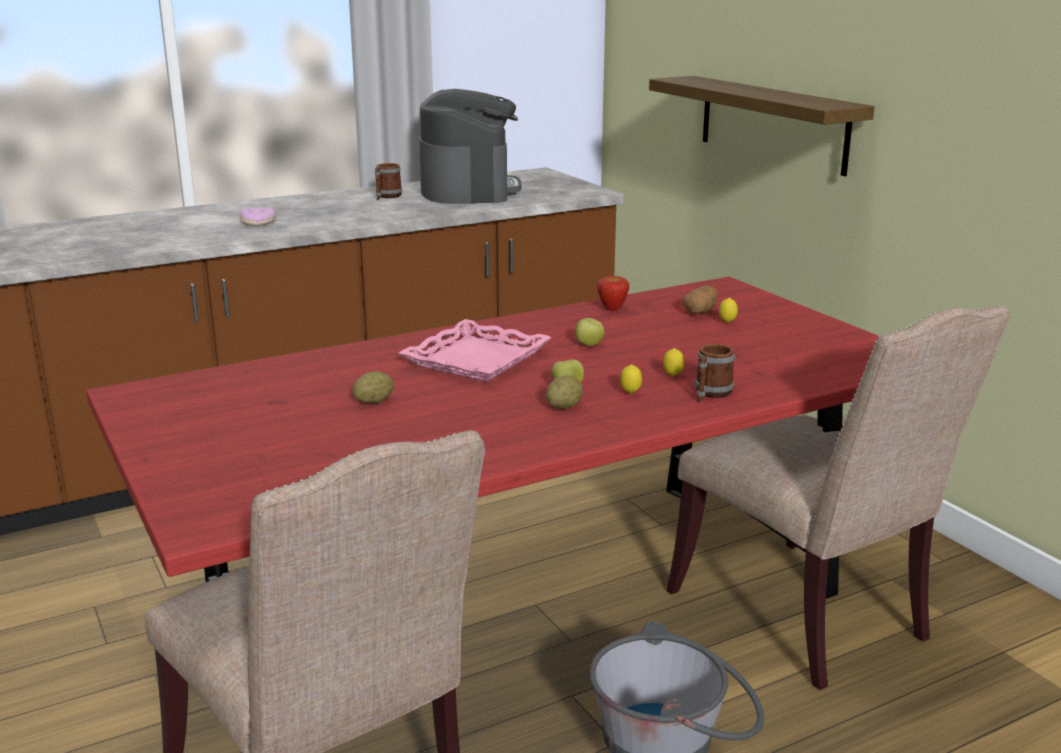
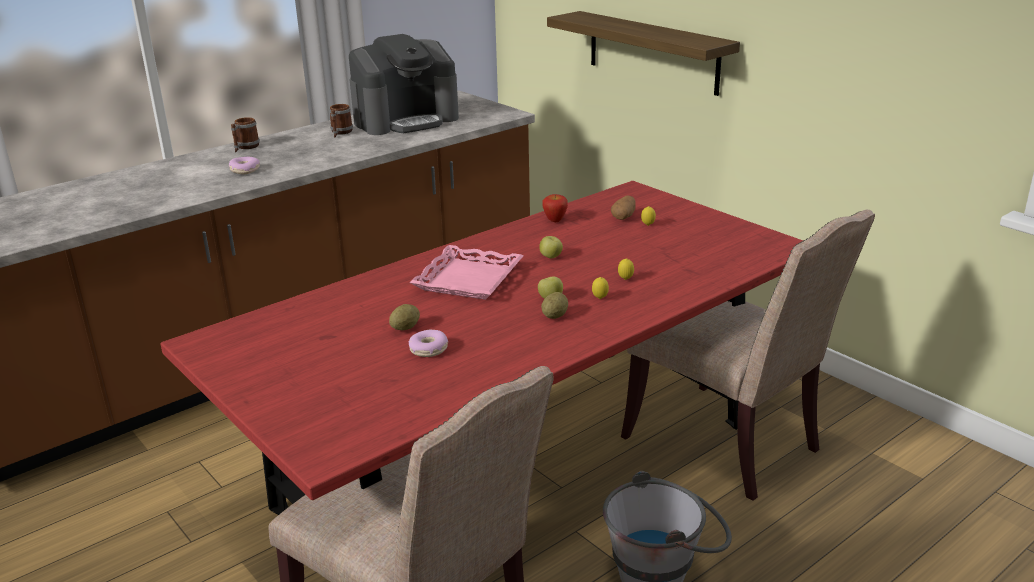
camera: 10 degrees left, 5 degrees up
coffee machine [419,89,521,204] -> coffee machine turned 75 degrees clockwise [349,34,459,135]
mug [695,344,735,402] -> mug moved to [231,117,260,152]
none -> donut [409,330,448,357]

